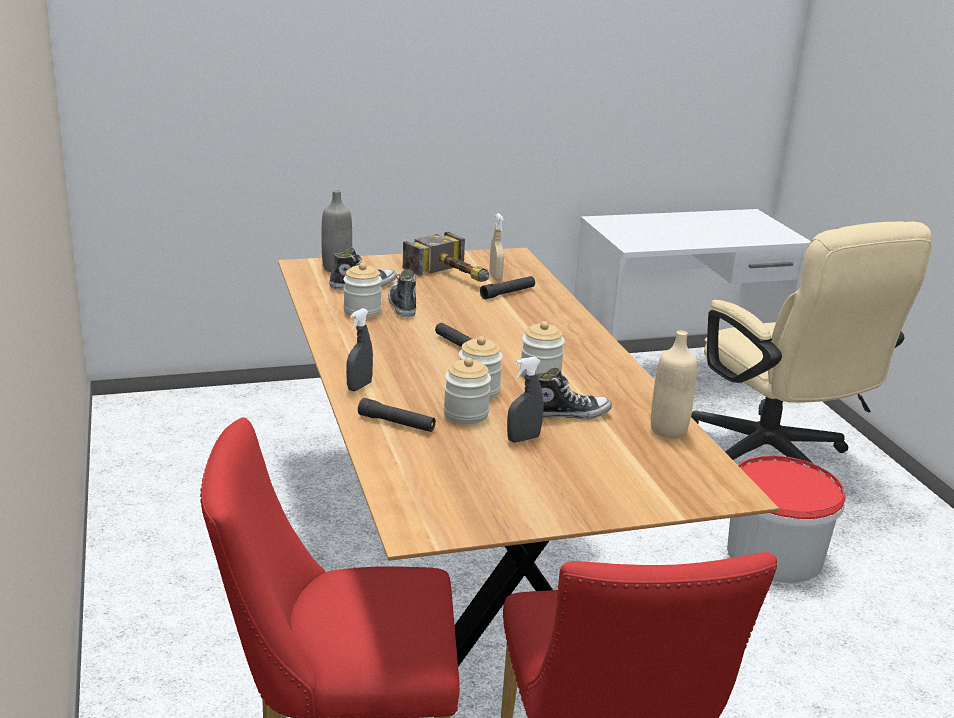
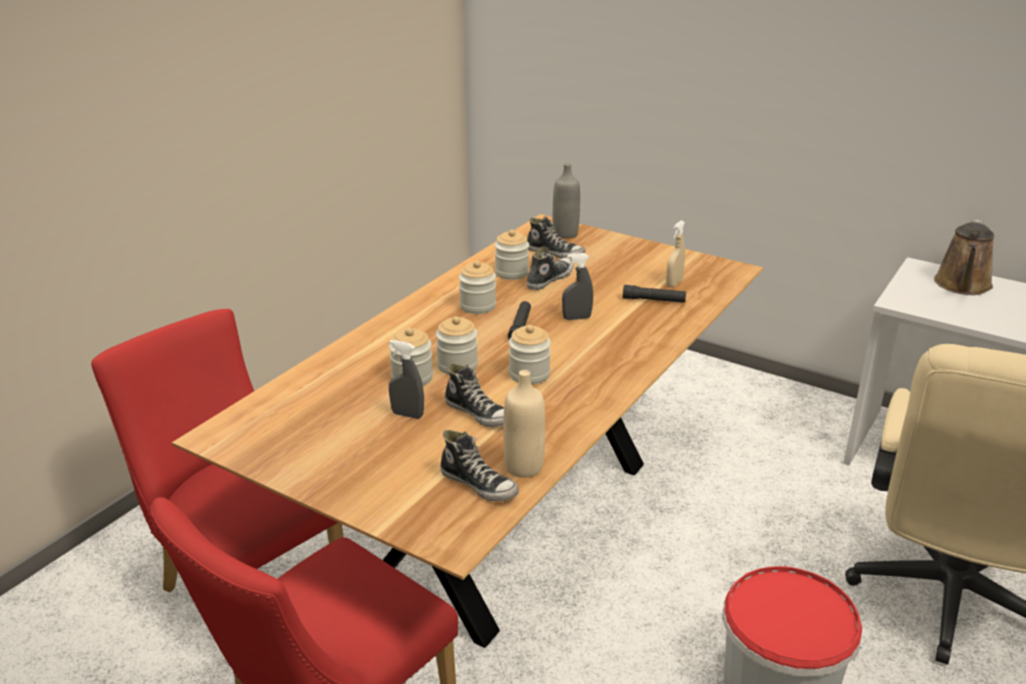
camera: 50 degrees right, 5 degrees up
grey spray bottle [346,308,373,391] -> grey spray bottle moved to [562,253,593,320]
black flashlight [358,398,436,432] -> none
hammer [403,232,489,282] -> none
none -> shoe [440,430,519,501]
none -> jar [459,261,496,314]
none -> brown watering can [934,219,994,295]

